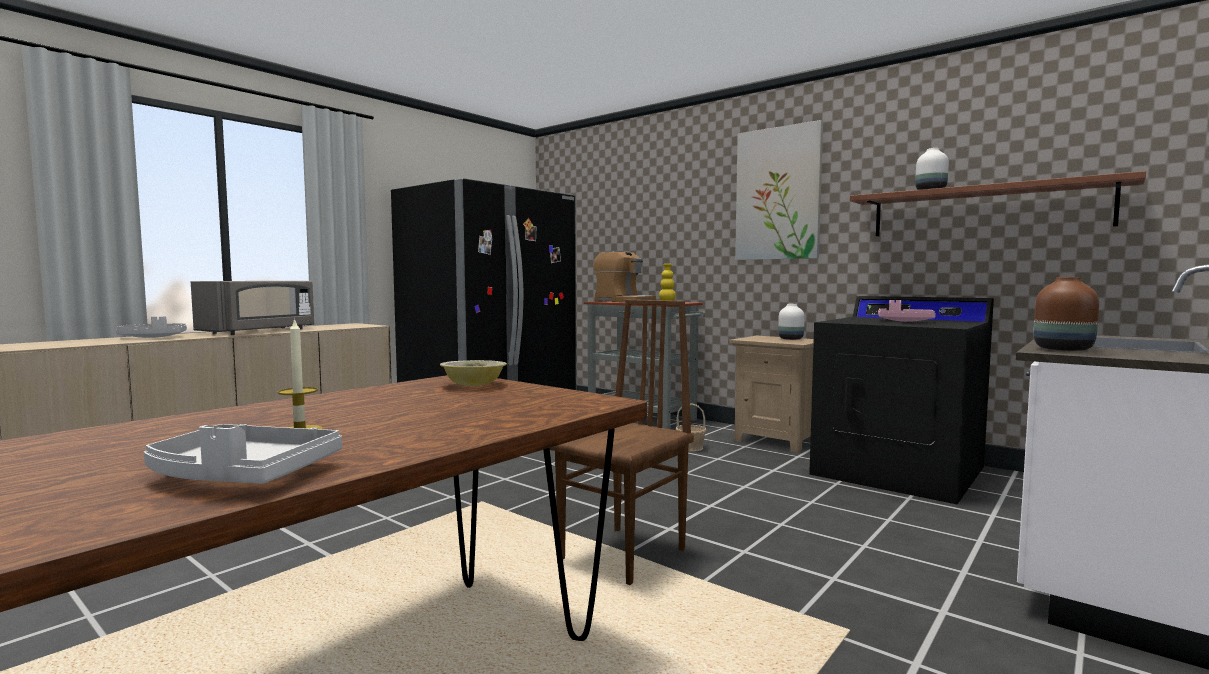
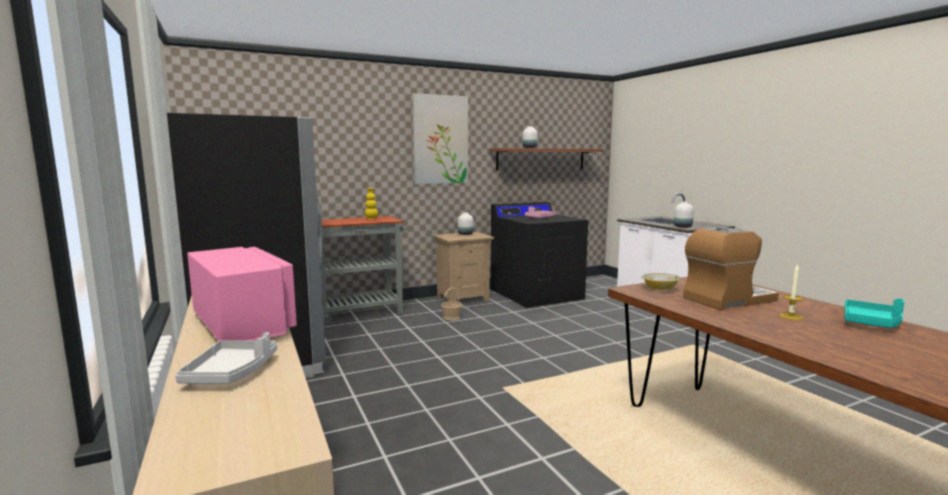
camera: 65 degrees left, 5 degrees up
grey tray [144,424,342,484] -> turquoise tray [845,299,904,328]
grey microwave [191,281,314,335] -> pink microwave [187,247,297,341]
brown chair [550,300,694,585] -> none
coffee machine [593,251,656,303] -> coffee machine moved to [683,227,779,310]
brown vase [1034,277,1099,351] -> white vase [674,201,694,228]

